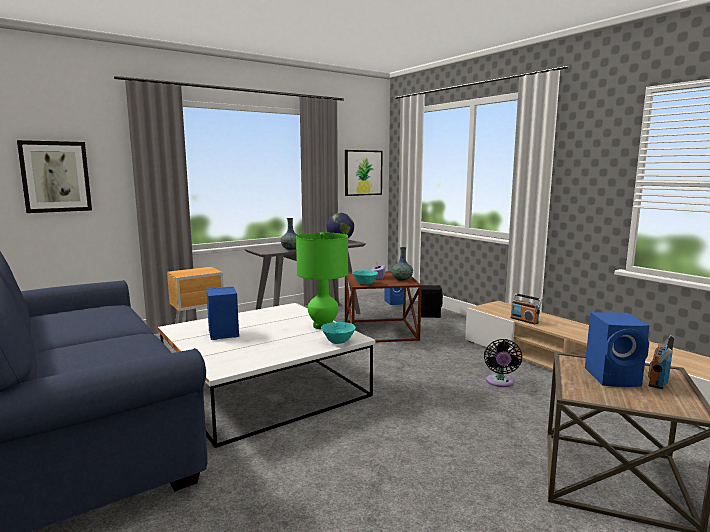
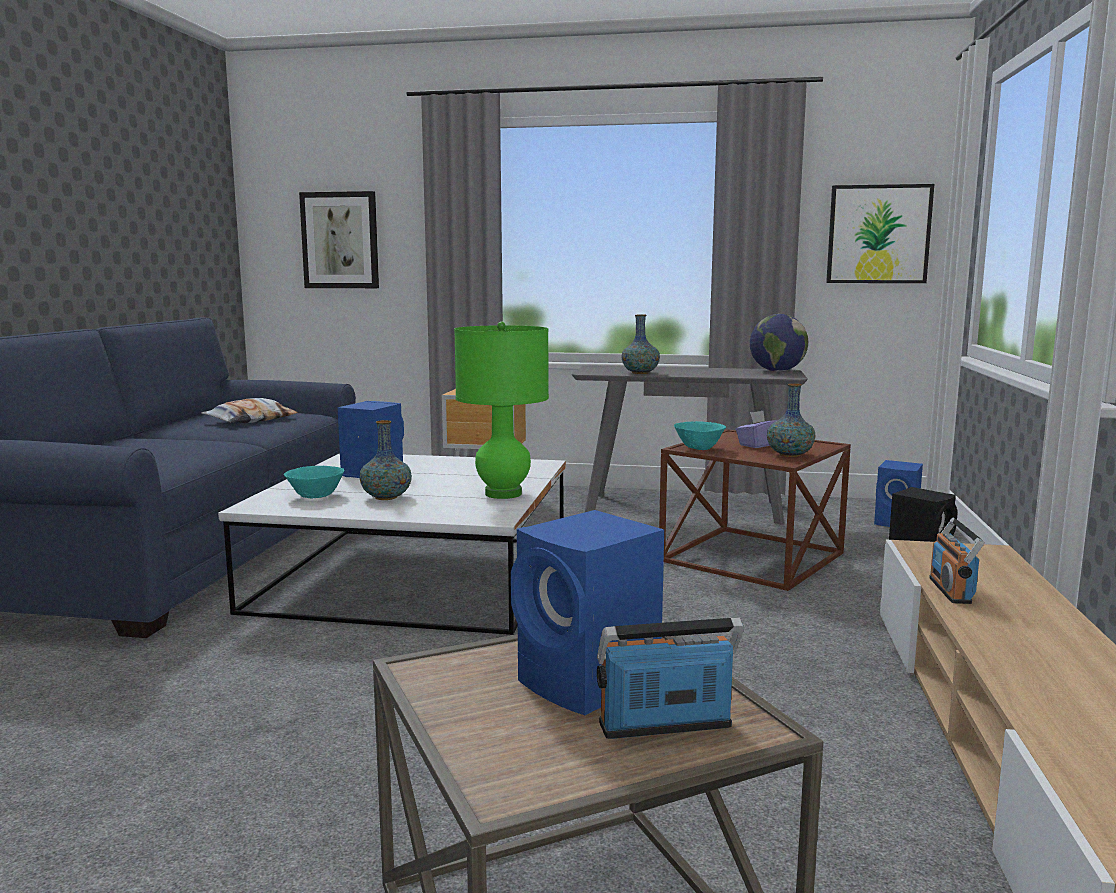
camera: 45 degrees right, 0 degrees up
turquoise bowl [321,322,356,344] -> turquoise bowl moved to [284,466,344,498]
black fan [484,339,522,387] -> none
none -> pillow [201,398,298,423]
none -> vase [360,420,412,500]

